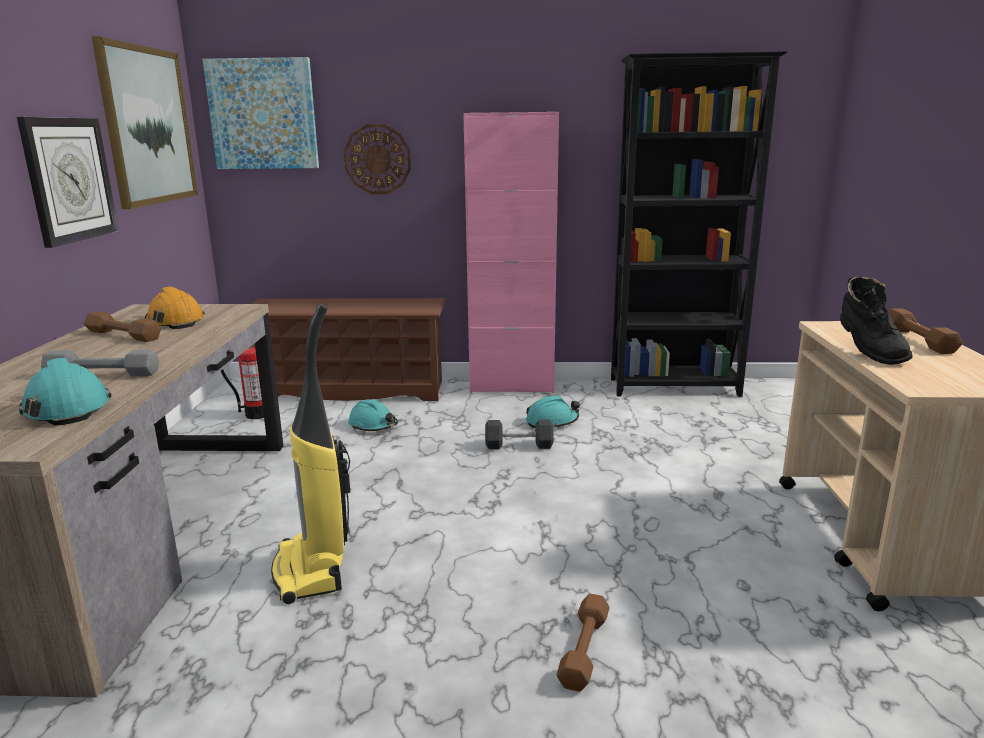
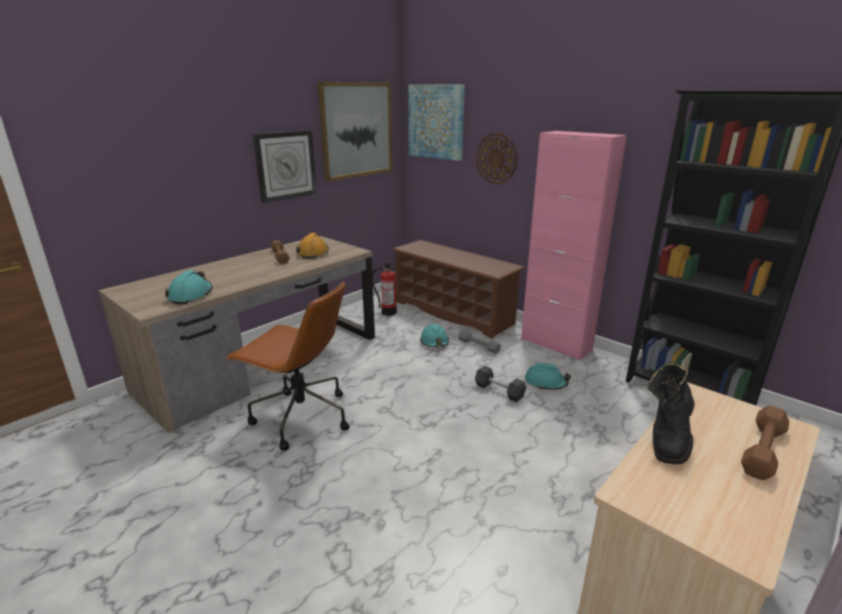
camera: 40 degrees right, 5 degrees up
grey dumbbell [41,350,159,376] -> grey dumbbell moved to [458,330,501,353]
vacuum cleaner [271,304,350,604] -> brown office chair [226,281,350,451]
brown dumbbell [557,594,610,692] -> none

